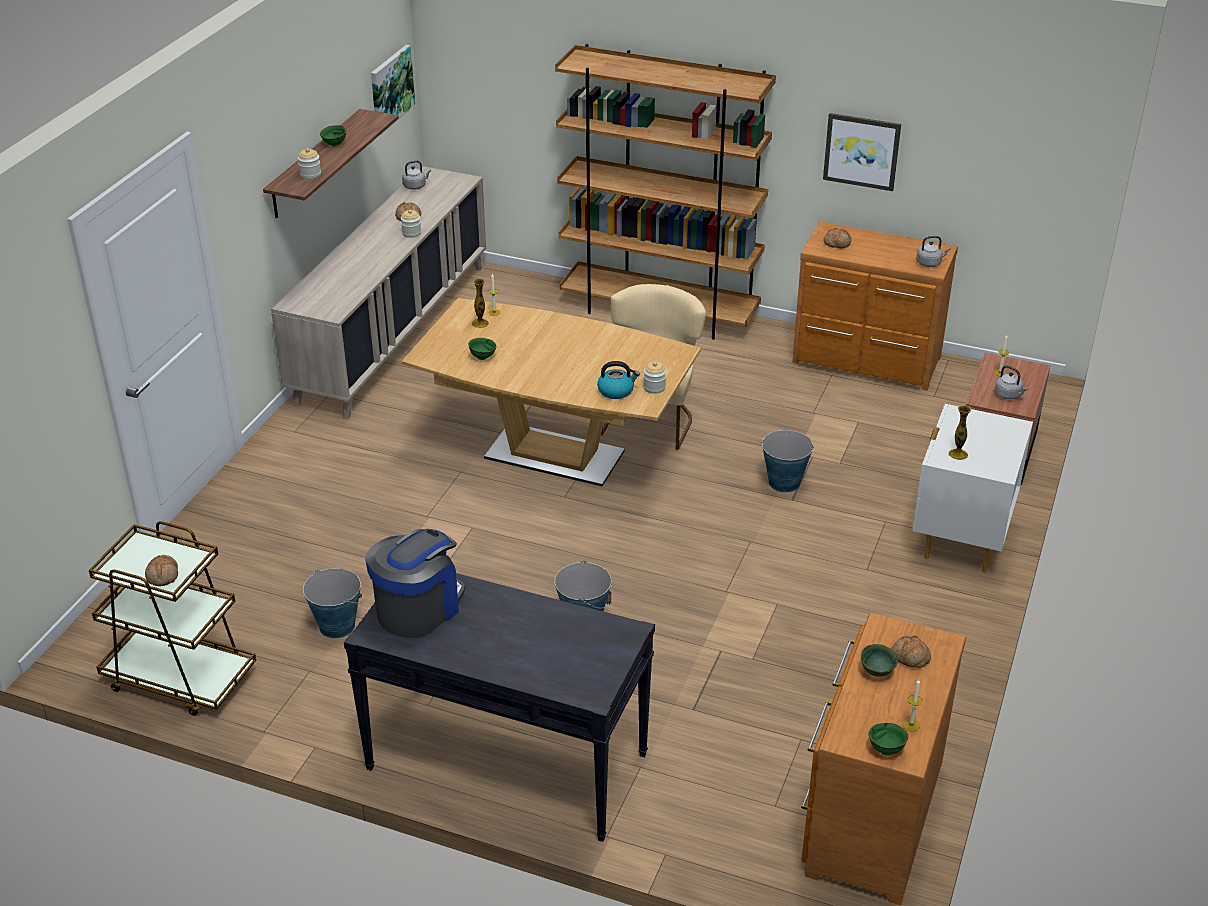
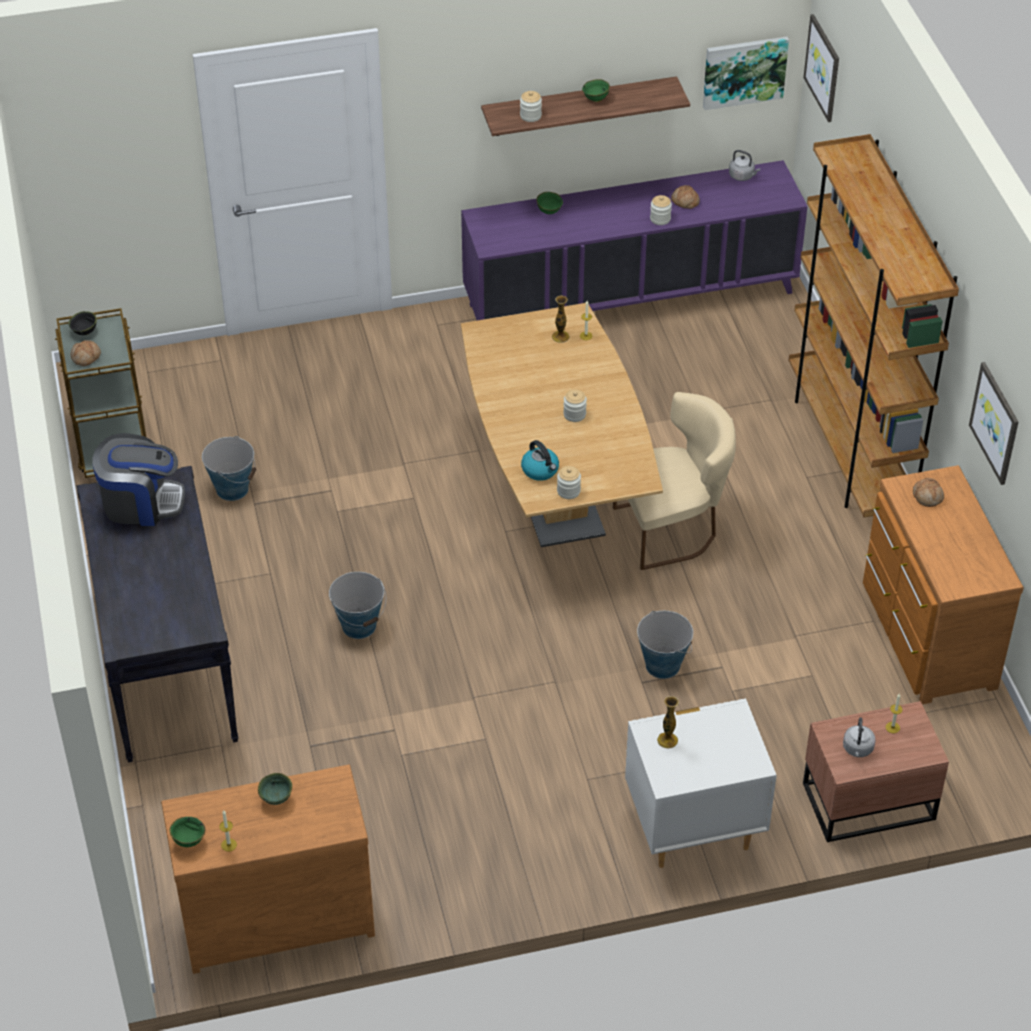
camera: 55 degrees right, 10 degrees up
beige cabinet [271,166,486,419] -> purple cabinet [461,160,808,320]
green bowl [468,338,497,360] -> green bowl moved to [536,192,563,214]
bread [891,635,931,668] -> none
grey kettle [916,236,951,267] -> none
none -> black bowl [68,311,97,335]
none -> jar [563,390,587,422]
none -> picture [804,14,839,122]

